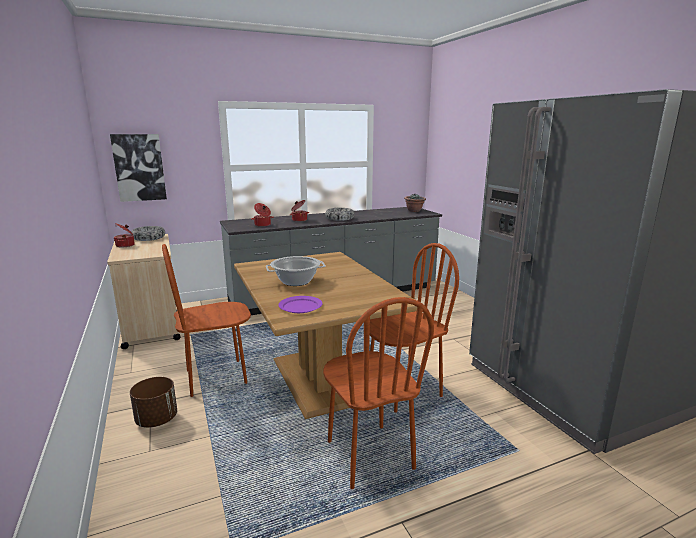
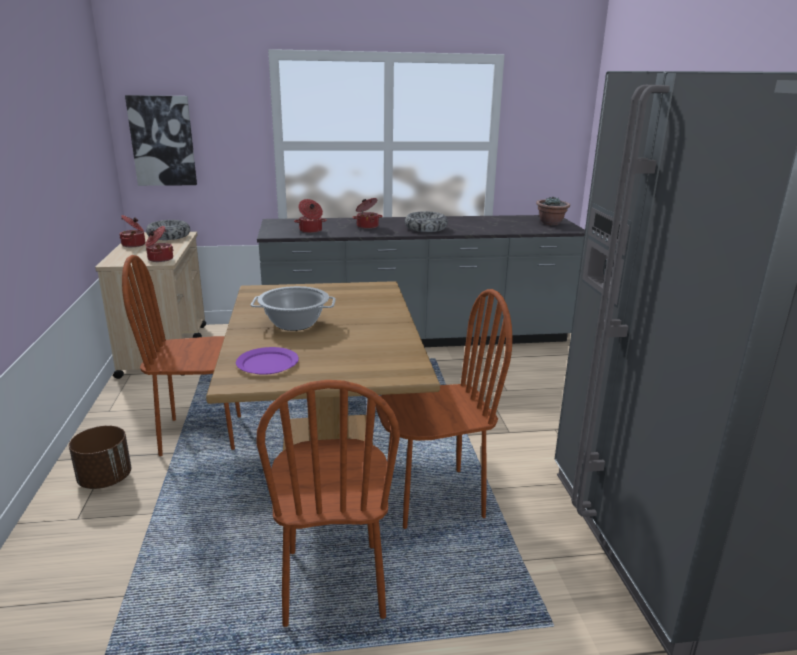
camera: 15 degrees right, 5 degrees up
none -> cooking pot [146,226,173,262]

